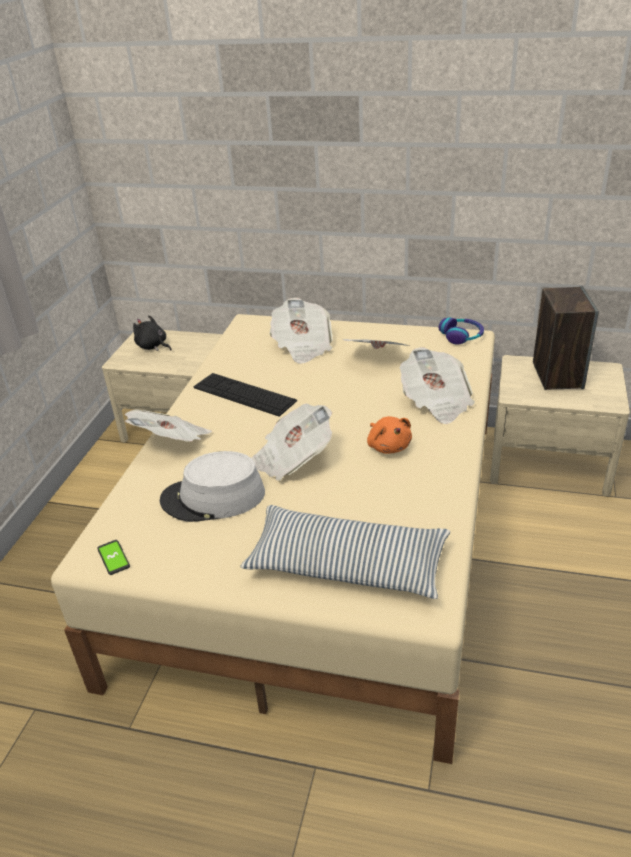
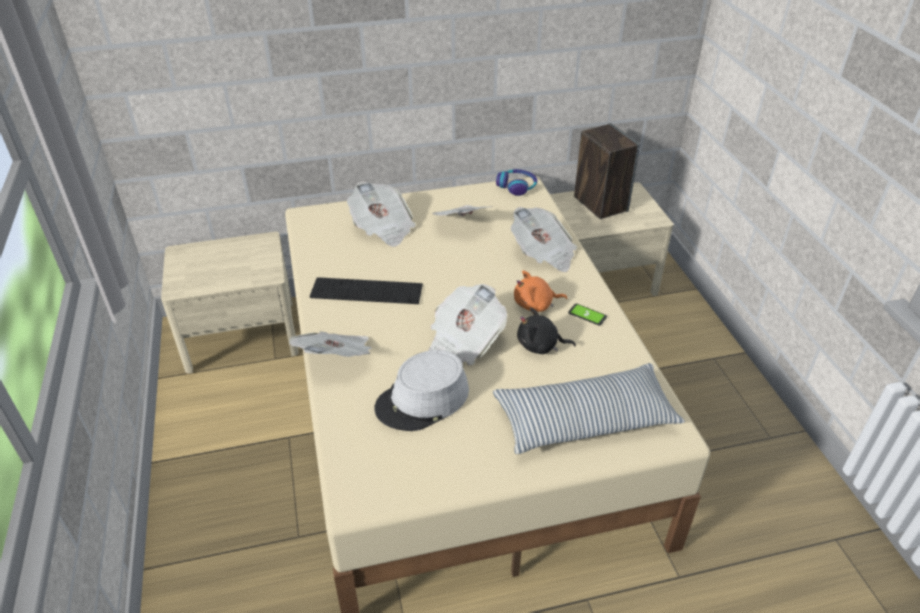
camera: 30 degrees left, 5 degrees up
phone [97,540,130,575] -> phone moved to [568,304,607,326]
black plush toy [133,315,172,351] -> black plush toy moved to [517,307,576,354]
orange plush toy [367,416,412,454] -> orange plush toy turned 135 degrees clockwise [514,270,567,312]

